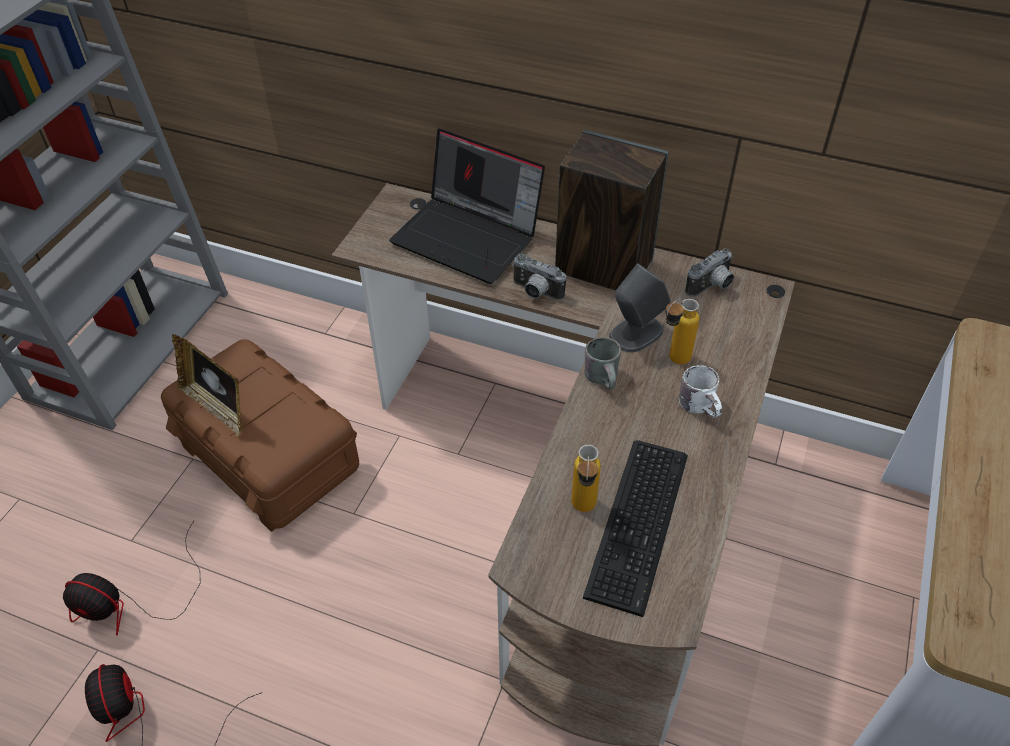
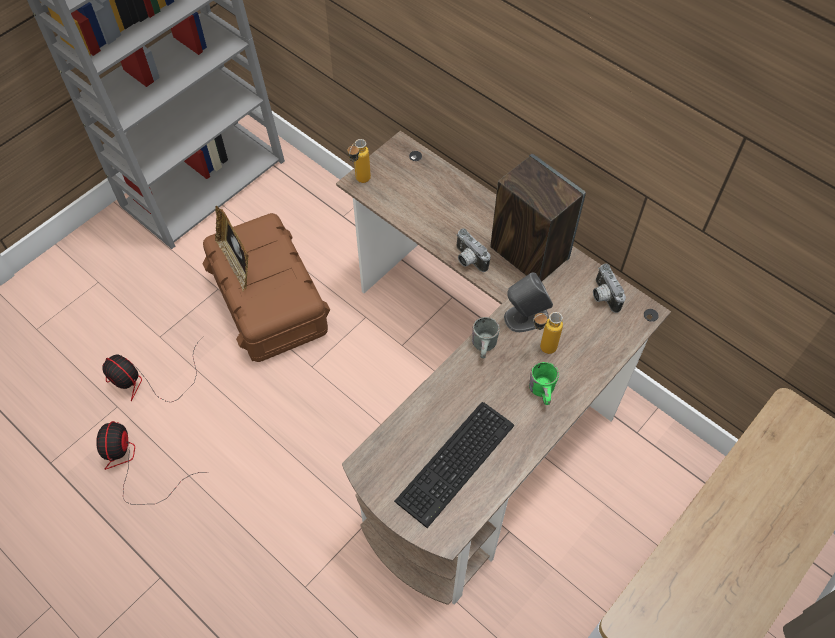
camera: 20 degrees right, 10 degrees up
laptop [389,129,545,284] -> none
bottle [571,445,601,512] -> bottle moved to [347,139,371,183]
white mug [679,365,722,418] -> green mug [529,362,559,405]
camera [685,248,734,297] -> camera turned 90 degrees clockwise [593,263,626,313]

